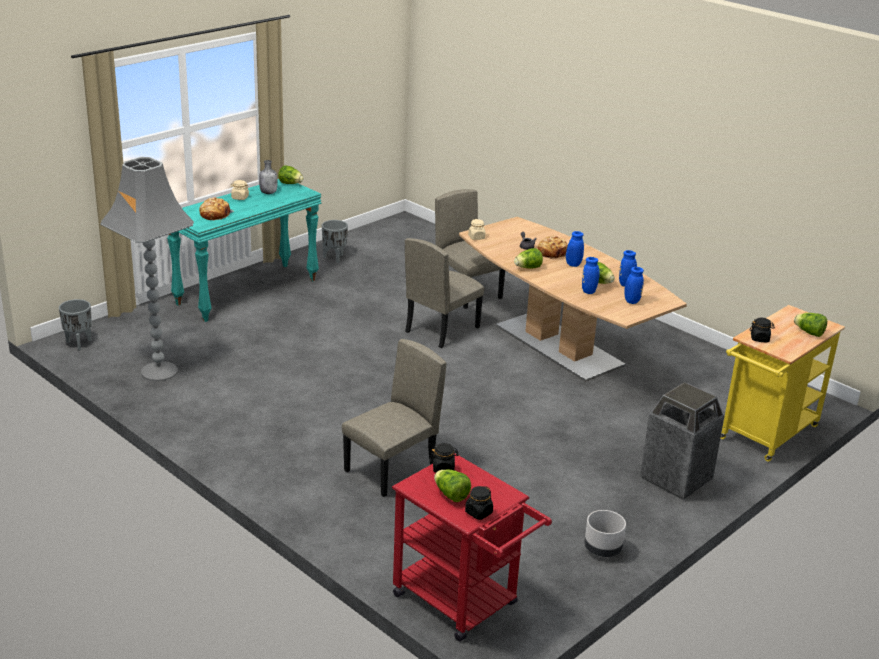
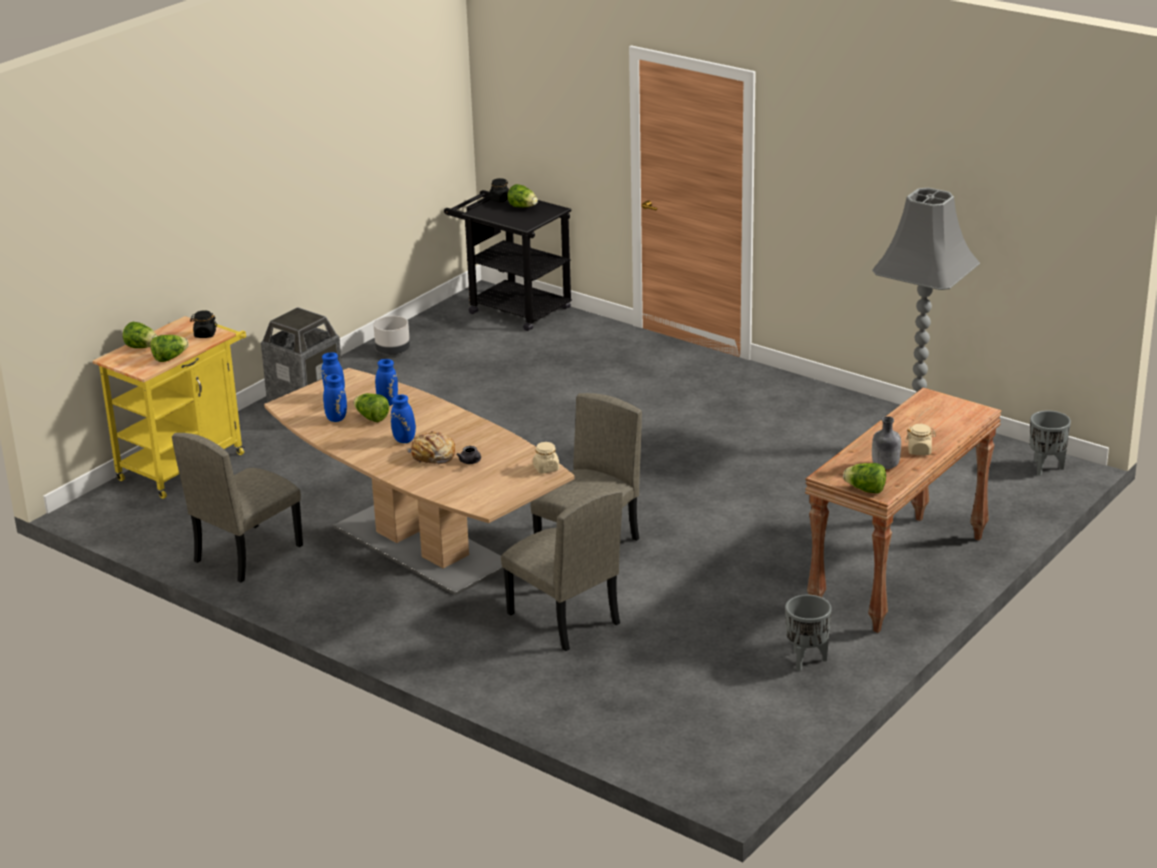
camera: 175 degrees right, 0 degrees up
turquoise console table [167,179,321,322] -> brown console table [805,388,1002,633]
bread [199,197,234,220] -> none
beige chair [342,339,446,497] -> beige chair moved to [172,433,303,583]
red cart [392,453,552,641] -> black cart [444,190,572,331]
black jar [430,443,458,472] -> none
lettuce [514,248,543,269] -> lettuce moved to [150,335,189,362]

